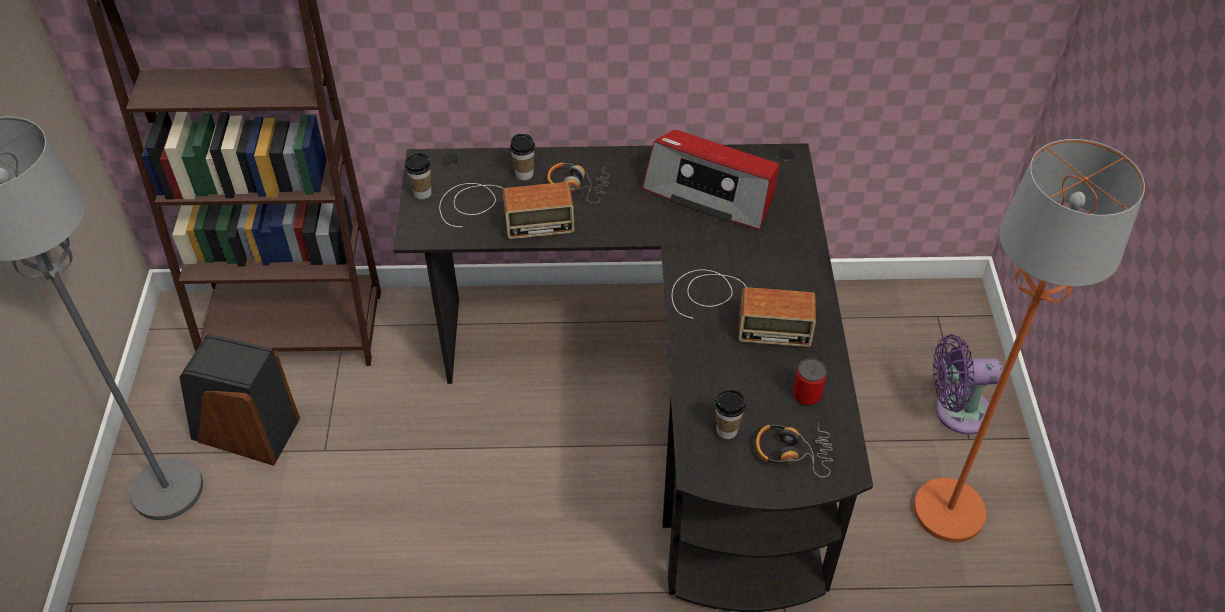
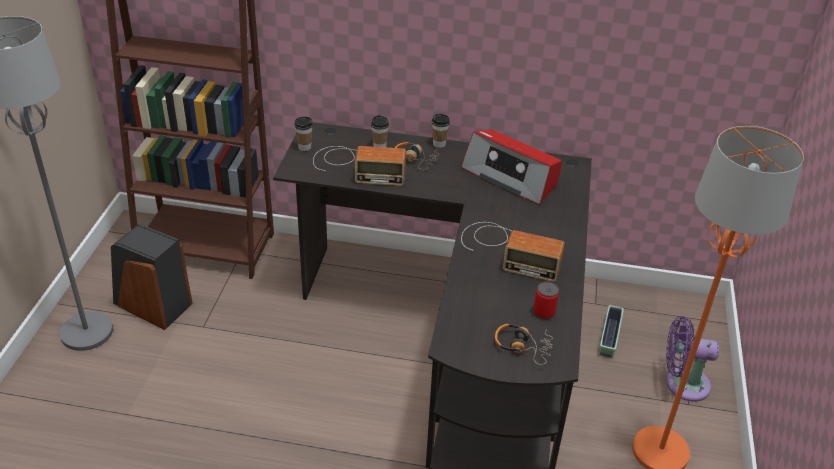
camera: 10 degrees right, 10 degrees down
cup [715,389,746,439] -> cup moved to [432,114,450,148]
none -> planter [600,305,624,358]

